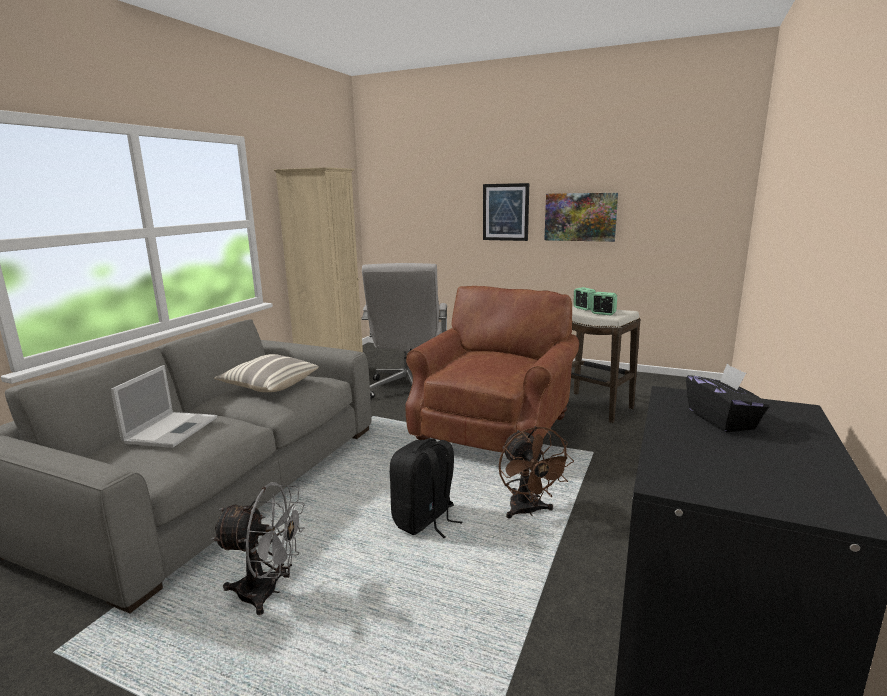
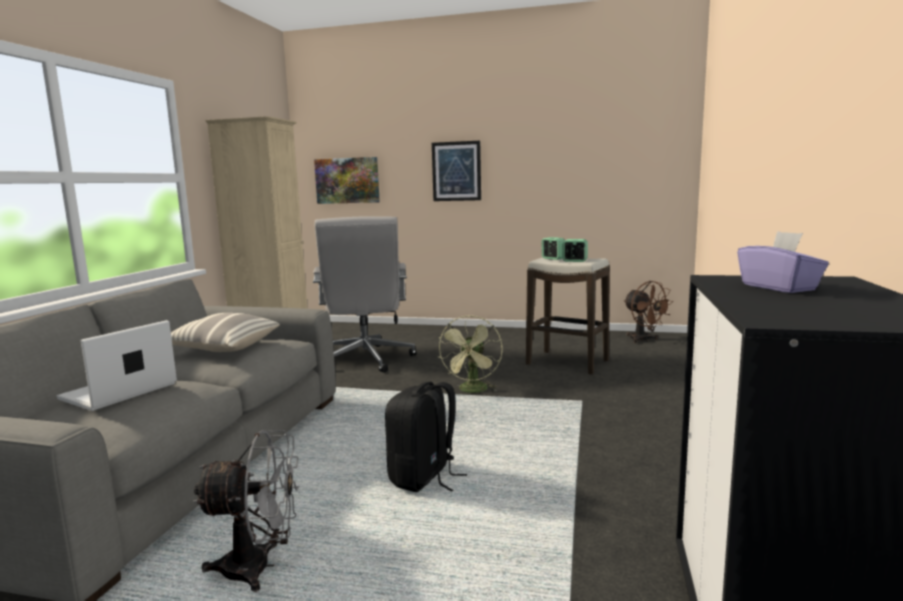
camera: 10 degrees left, 5 degrees down
laptop [111,365,217,448] -> laptop turned 150 degrees counterclockwise [57,320,177,411]
brown armchair [405,286,579,453] -> green fan [438,315,503,393]
brown fan [499,426,574,519] -> brown fan moved to [624,281,673,343]
picture [544,193,618,242] -> picture moved to [314,157,380,204]
black tissue box [686,364,770,432] -> purple tissue box [737,231,829,293]

